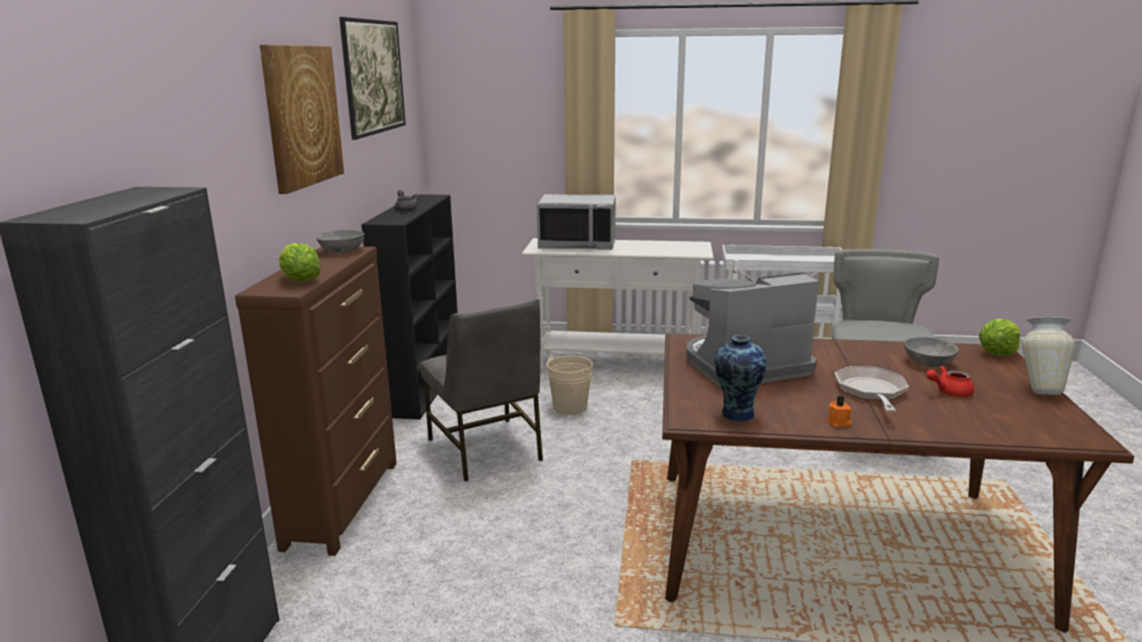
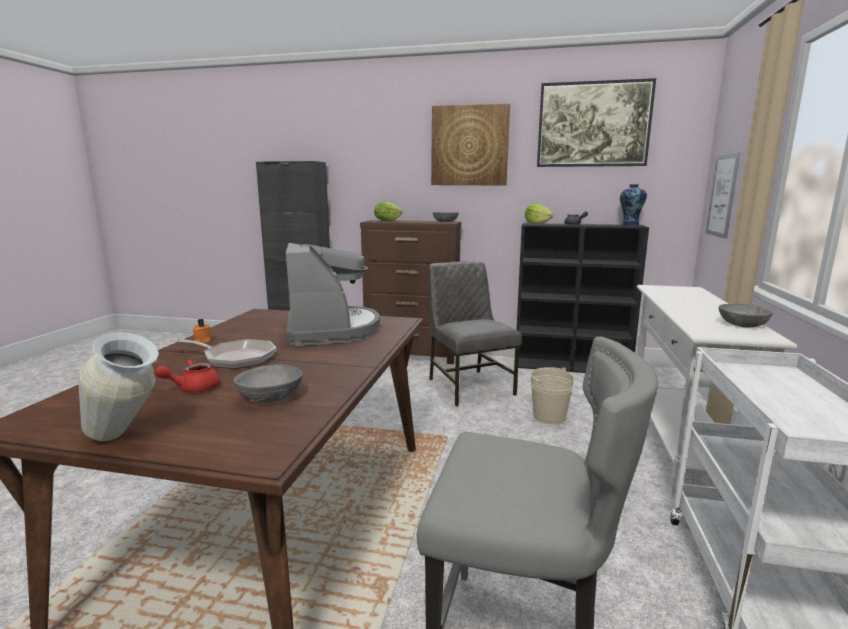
camera: 95 degrees right, 5 degrees down
grey chair [420,298,543,482] -> grey chair turned 90 degrees clockwise [429,261,522,406]
grey microwave [537,194,616,250] -> none
vase [714,335,766,422] -> vase moved to [620,184,647,226]
red teapot [926,366,974,397] -> red teapot turned 120 degrees counterclockwise [155,360,220,392]
lettuce [979,319,1020,356] -> lettuce moved to [525,203,554,224]
none -> picture [706,152,741,239]
none -> grey bowl [719,304,773,328]

